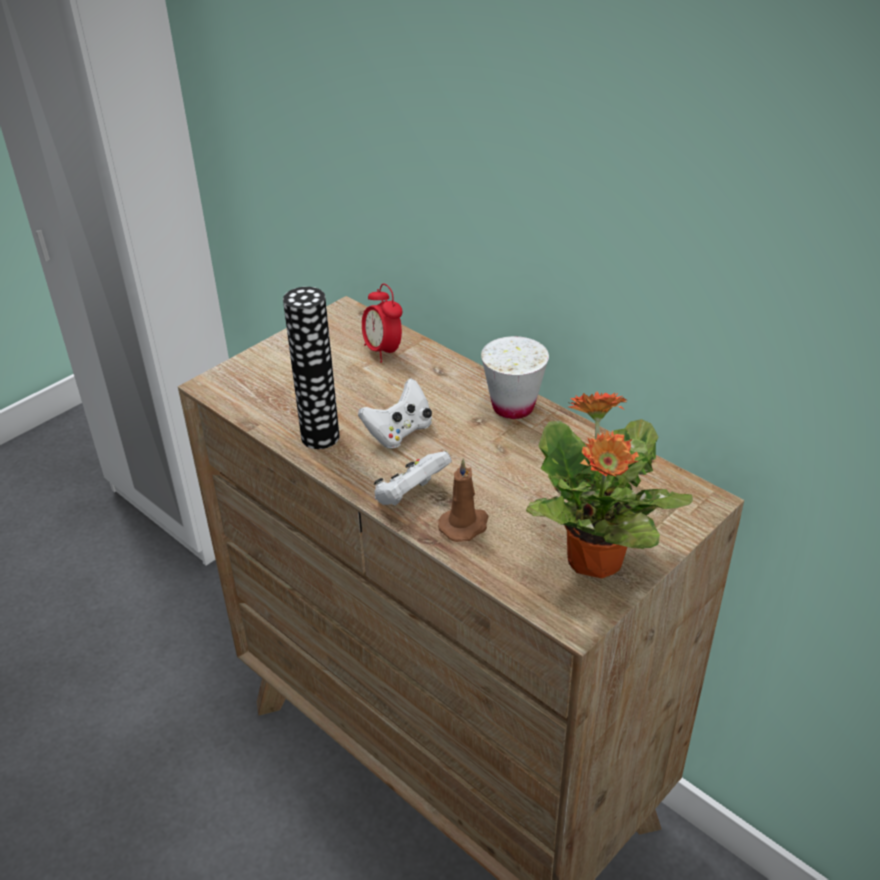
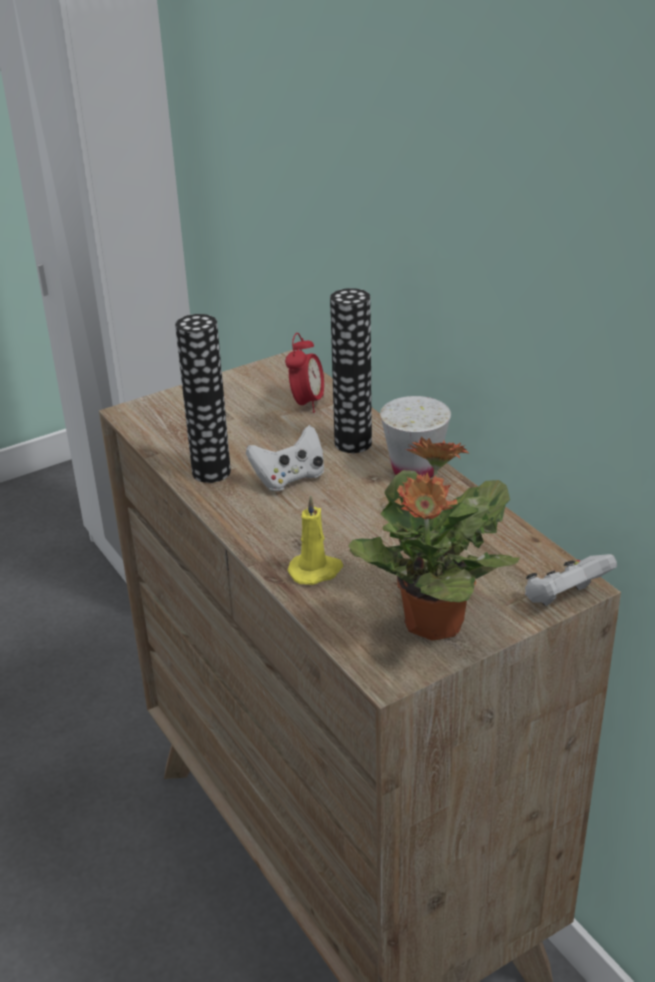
camera: 15 degrees right, 5 degrees down
alarm clock [362,284,403,363] -> alarm clock turned 150 degrees counterclockwise [285,333,324,413]
white game controller [374,451,452,506] -> white game controller moved to [525,554,617,606]
brown candle [438,458,489,542] -> yellow candle [288,496,343,585]
none -> vase [330,288,372,453]

